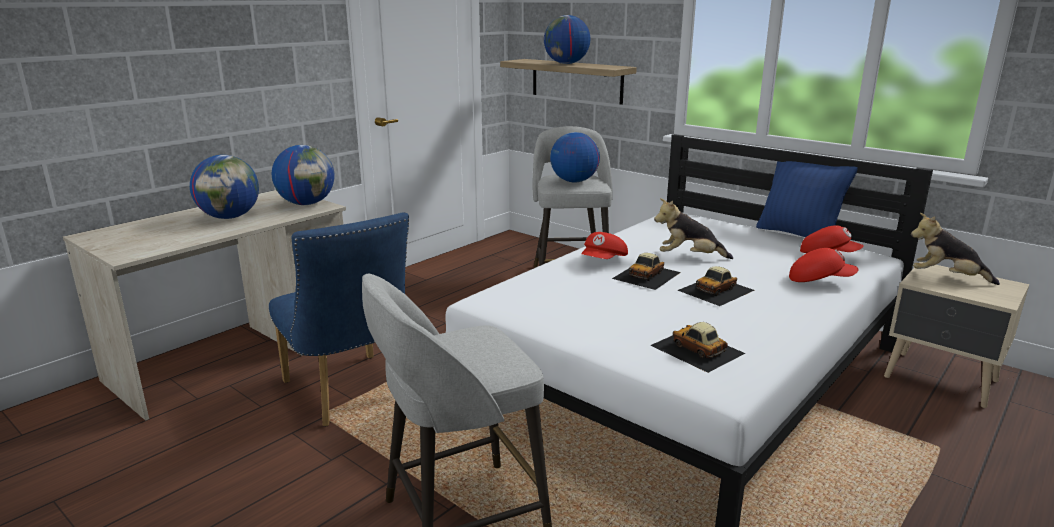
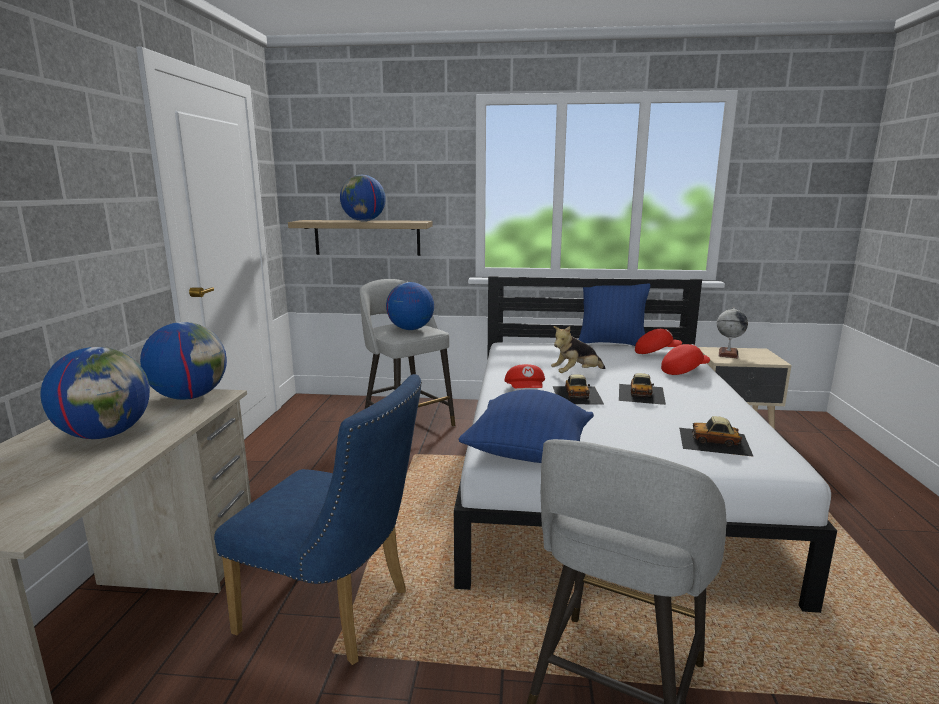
camera: 35 degrees left, 5 degrees down
plush toy [911,213,1000,285] -> globe [717,307,748,358]
none -> blue pillow [458,389,594,463]

